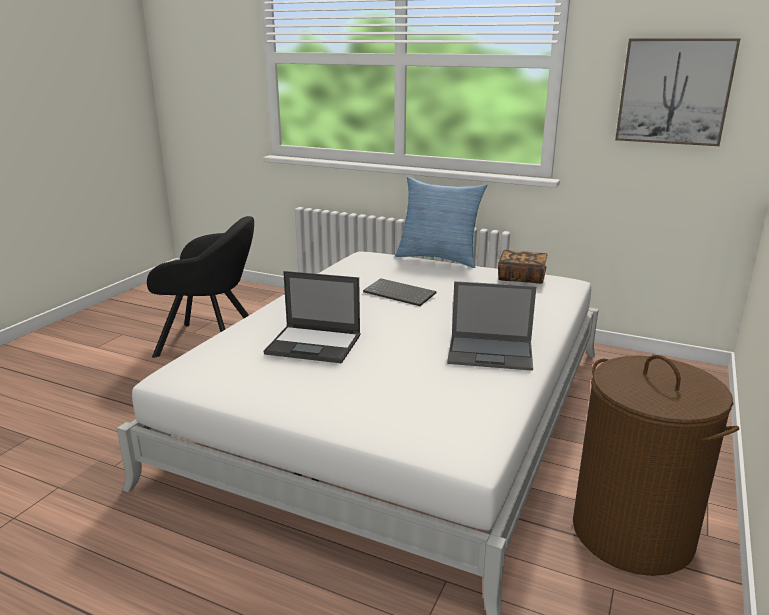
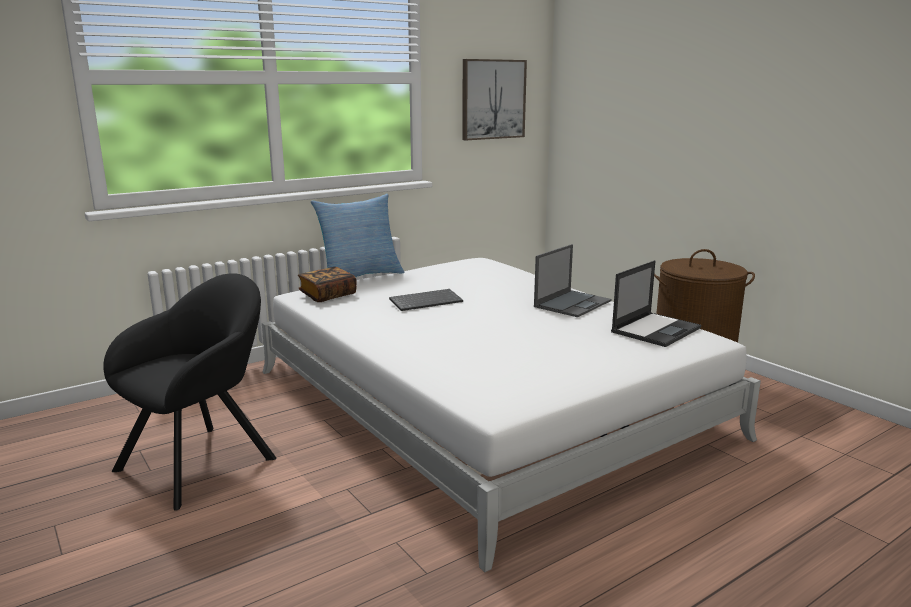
camera: 60 degrees left, 5 degrees down
laptop [263,271,361,363] -> laptop moved to [611,260,701,347]
book [498,250,547,284] -> book moved to [298,267,357,302]

